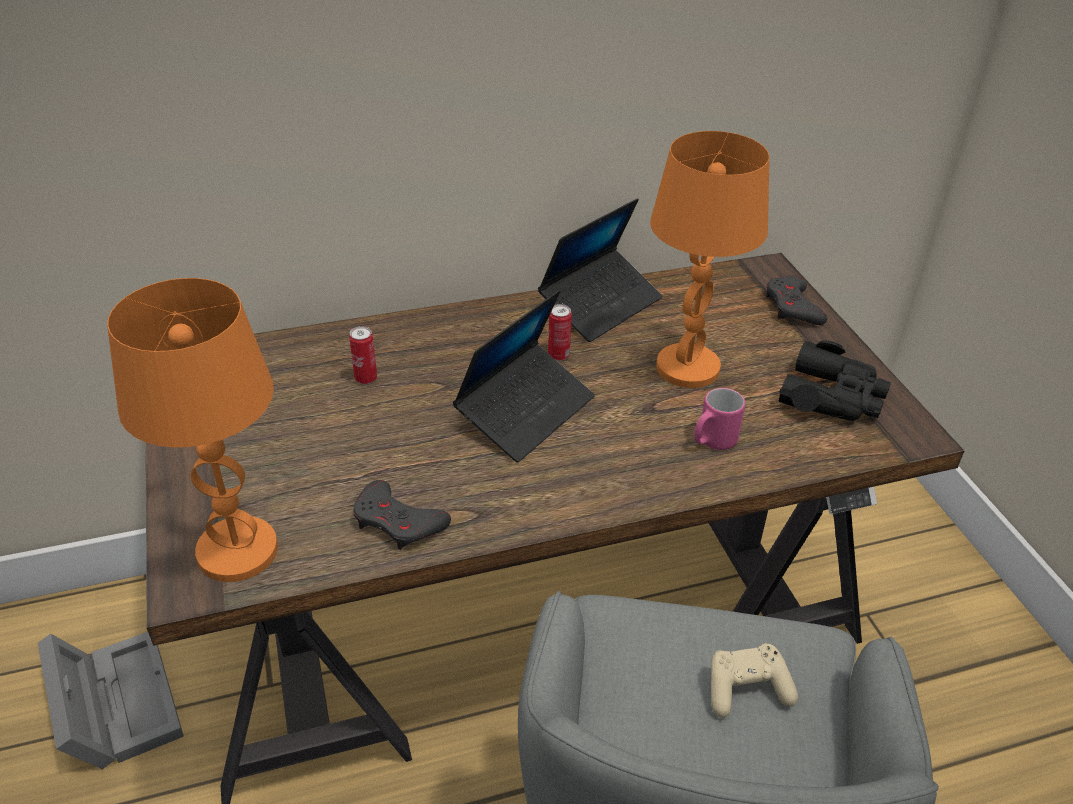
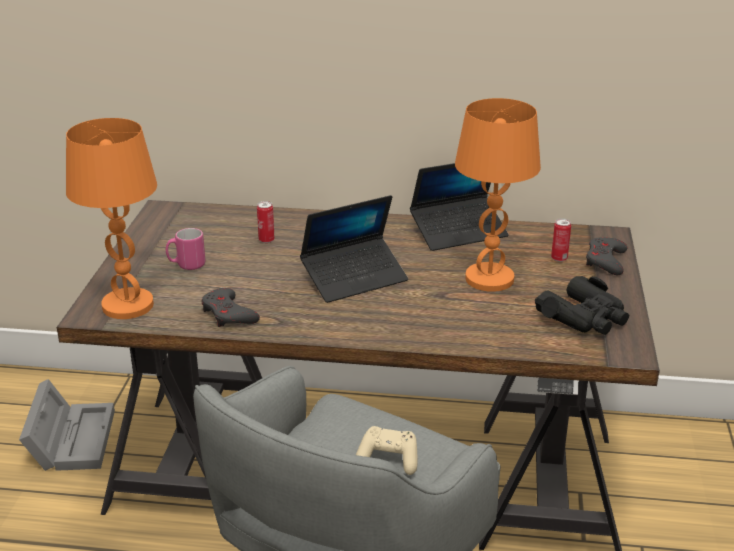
camera: 25 degrees right, 10 degrees down
can [548,304,572,361] -> can moved to [551,218,571,262]
pink mug [694,388,745,450] -> pink mug moved to [166,228,205,270]

